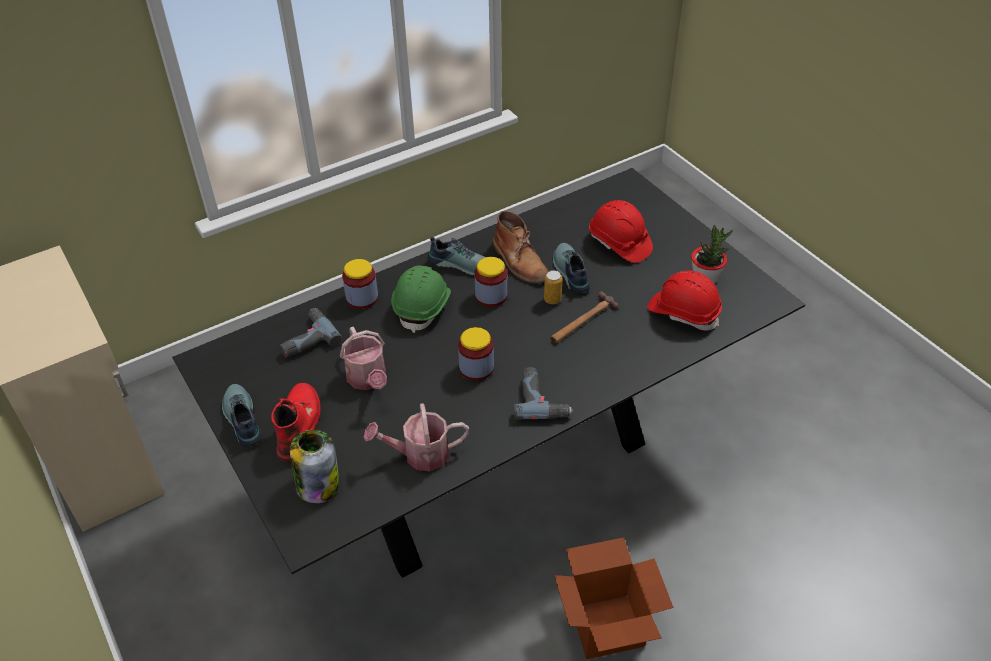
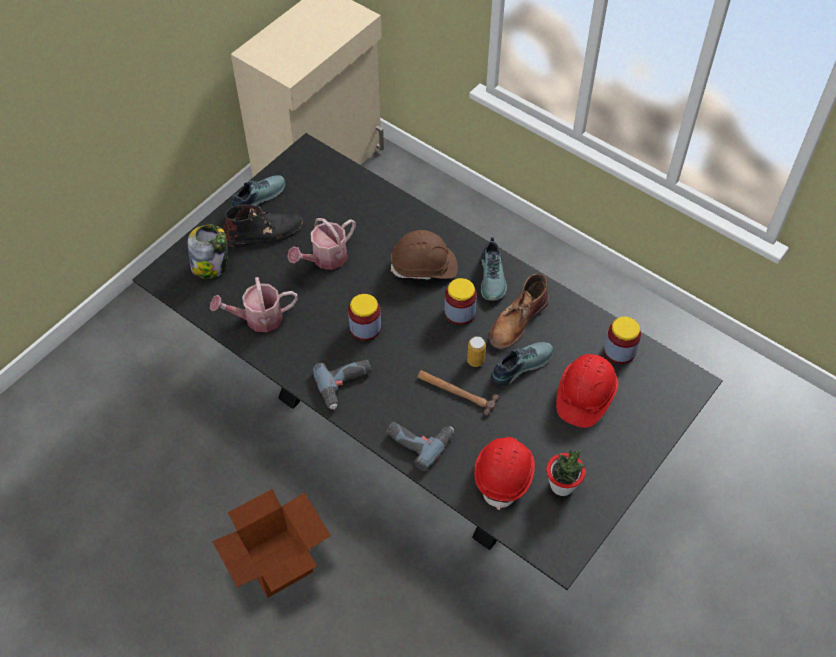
camera: 70 degrees right, 10 degrees up
red boot [271,383,321,463] -> black boot [224,204,303,247]
power drill [280,308,342,357] -> power drill moved to [386,422,454,471]
jar [342,259,378,309] -> jar moved to [604,317,641,364]
watering can [364,403,469,471] -> watering can turned 75 degrees counterclockwise [210,277,298,332]
green hard hat [392,266,451,333] -> brown hard hat [390,230,458,280]

